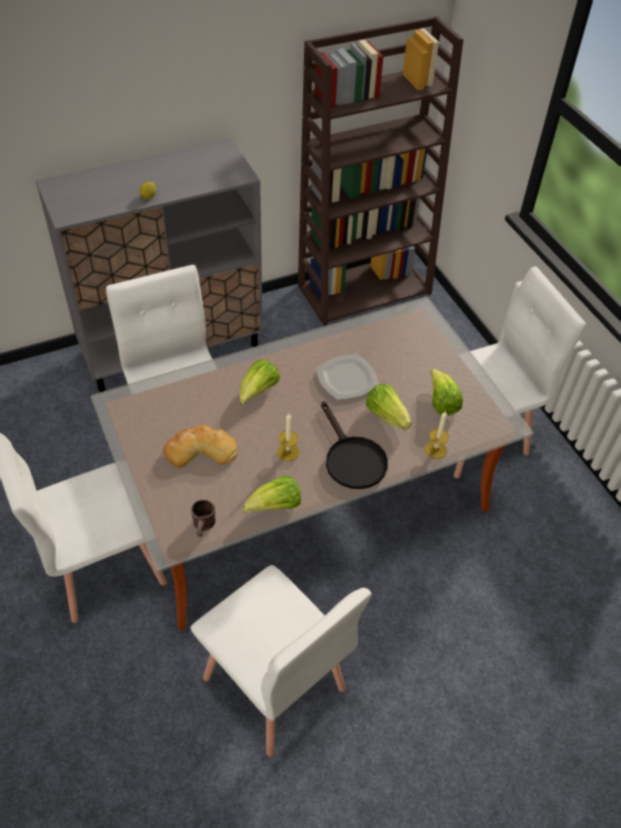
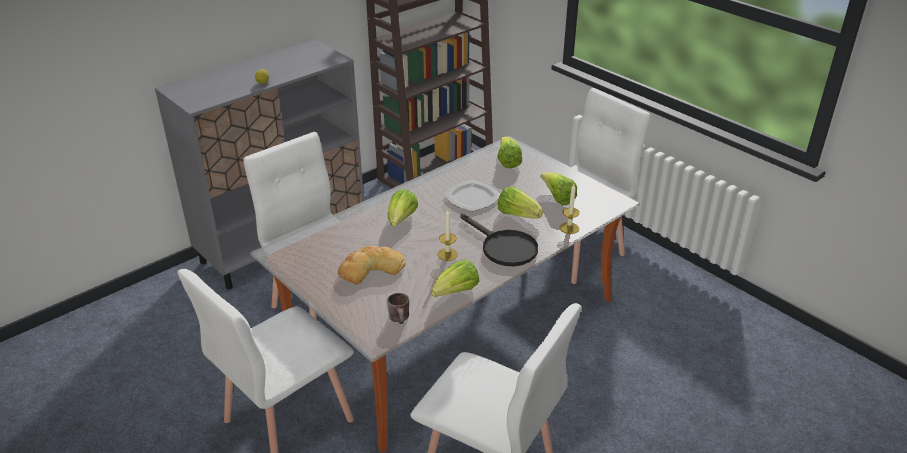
camera: 15 degrees left, 15 degrees down
none -> lettuce [497,137,522,168]

